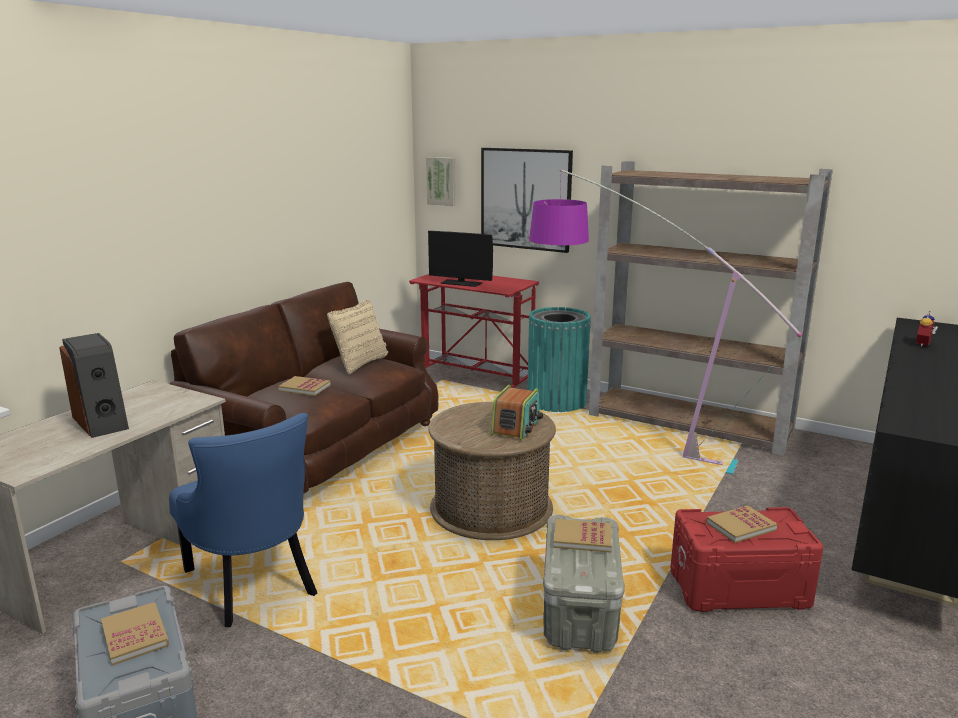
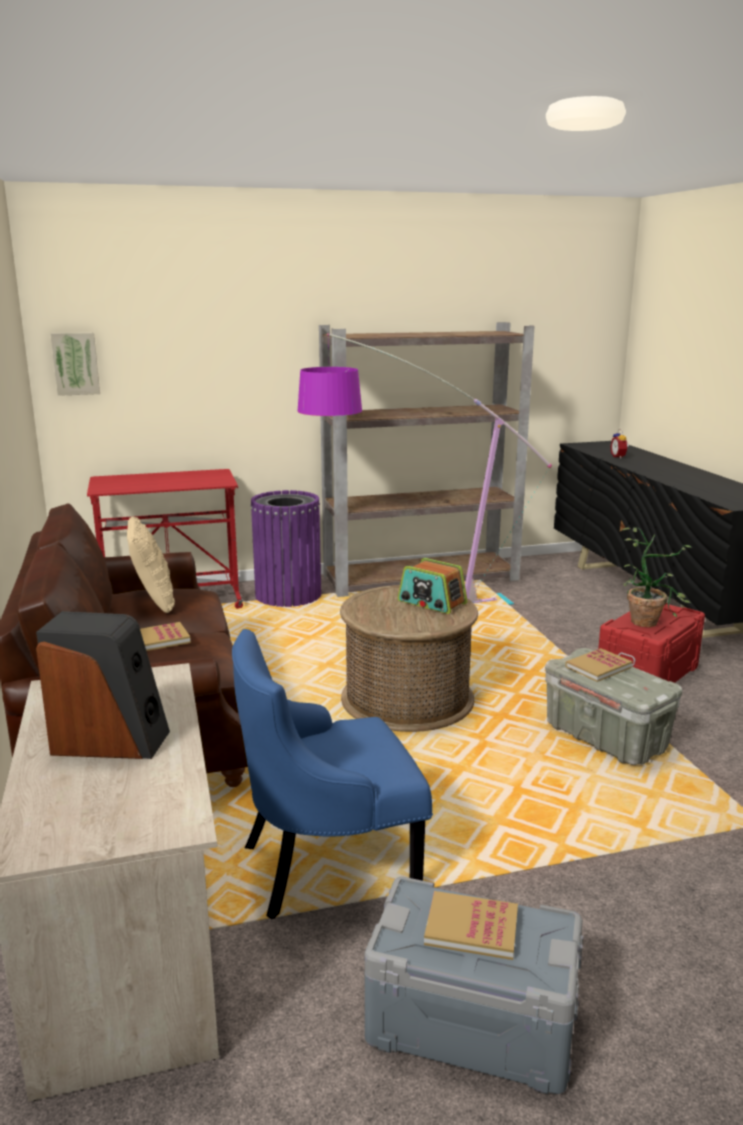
camera: 45 degrees left, 0 degrees up
blue chair [169,413,317,627] -> blue chair turned 150 degrees clockwise [232,629,433,919]
monitor [428,231,493,287] -> none
picture [481,148,573,253] -> none
radio [491,385,543,441] -> radio turned 150 degrees clockwise [398,558,467,614]
turquoise trash can [527,307,591,412] -> purple trash can [250,490,321,607]
book [706,505,777,543] -> potted plant [623,527,692,627]

